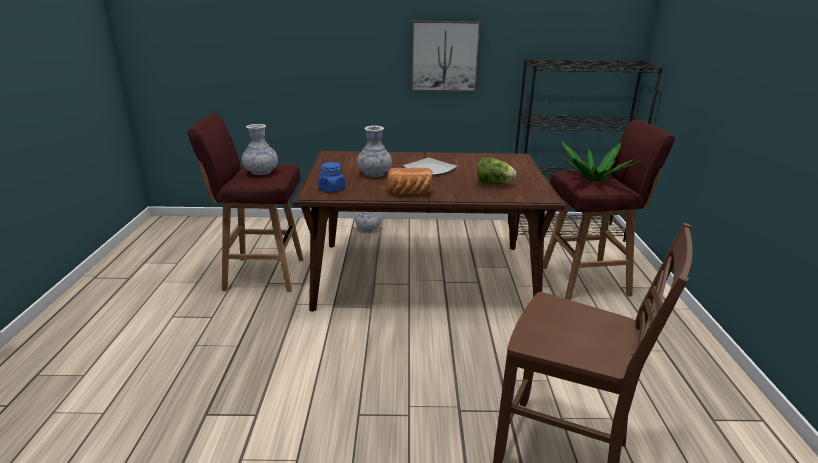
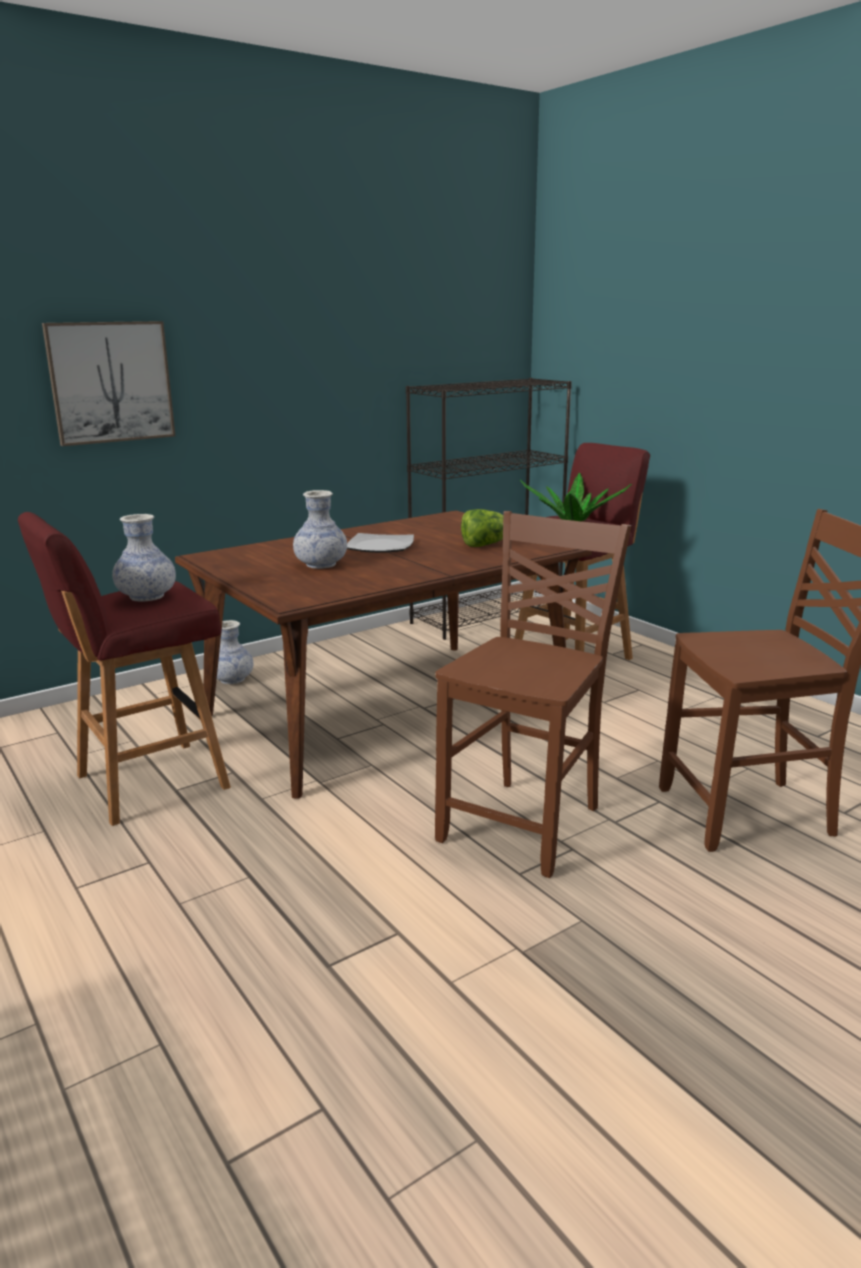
camera: 35 degrees left, 5 degrees down
blue jar [318,162,345,192] -> none
bread [387,168,433,194] -> none
picture [411,21,481,92] -> picture moved to [42,321,175,446]
none -> brown chair [435,511,631,878]

